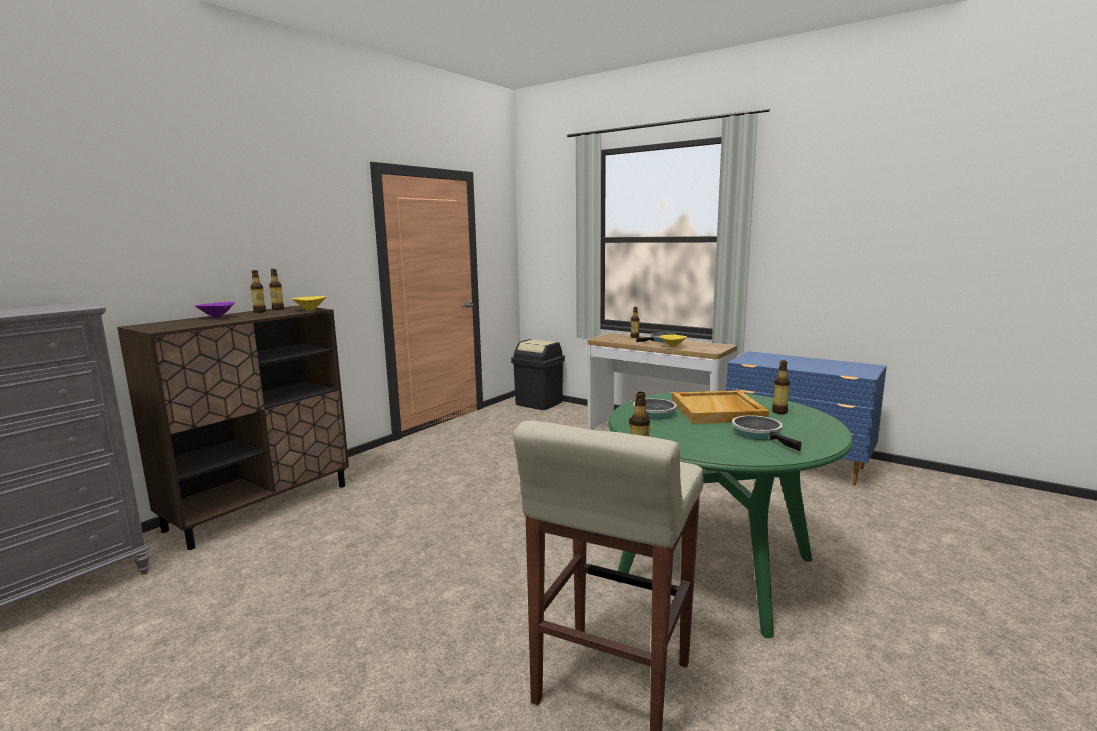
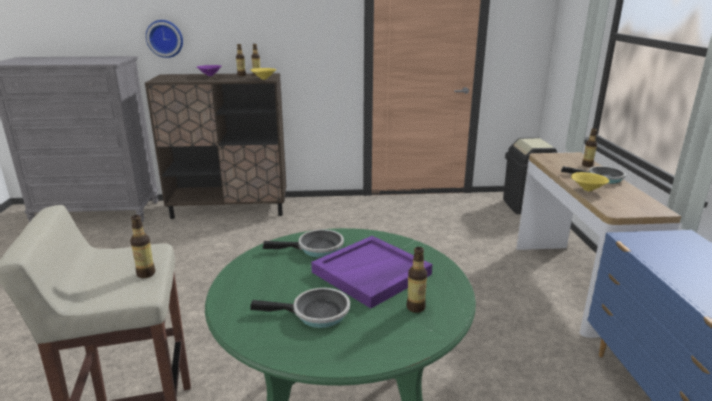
camera: 50 degrees right, 10 degrees up
beige tray [672,390,769,424] -> purple tray [311,236,432,308]
frying pan [732,415,802,451] -> frying pan turned 60 degrees clockwise [250,288,350,328]
none -> wall clock [146,20,183,58]

